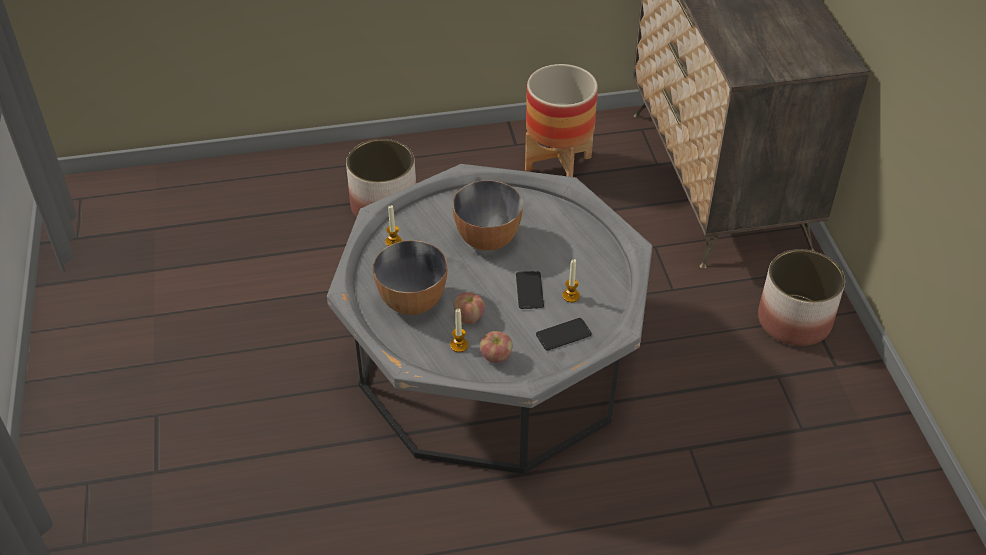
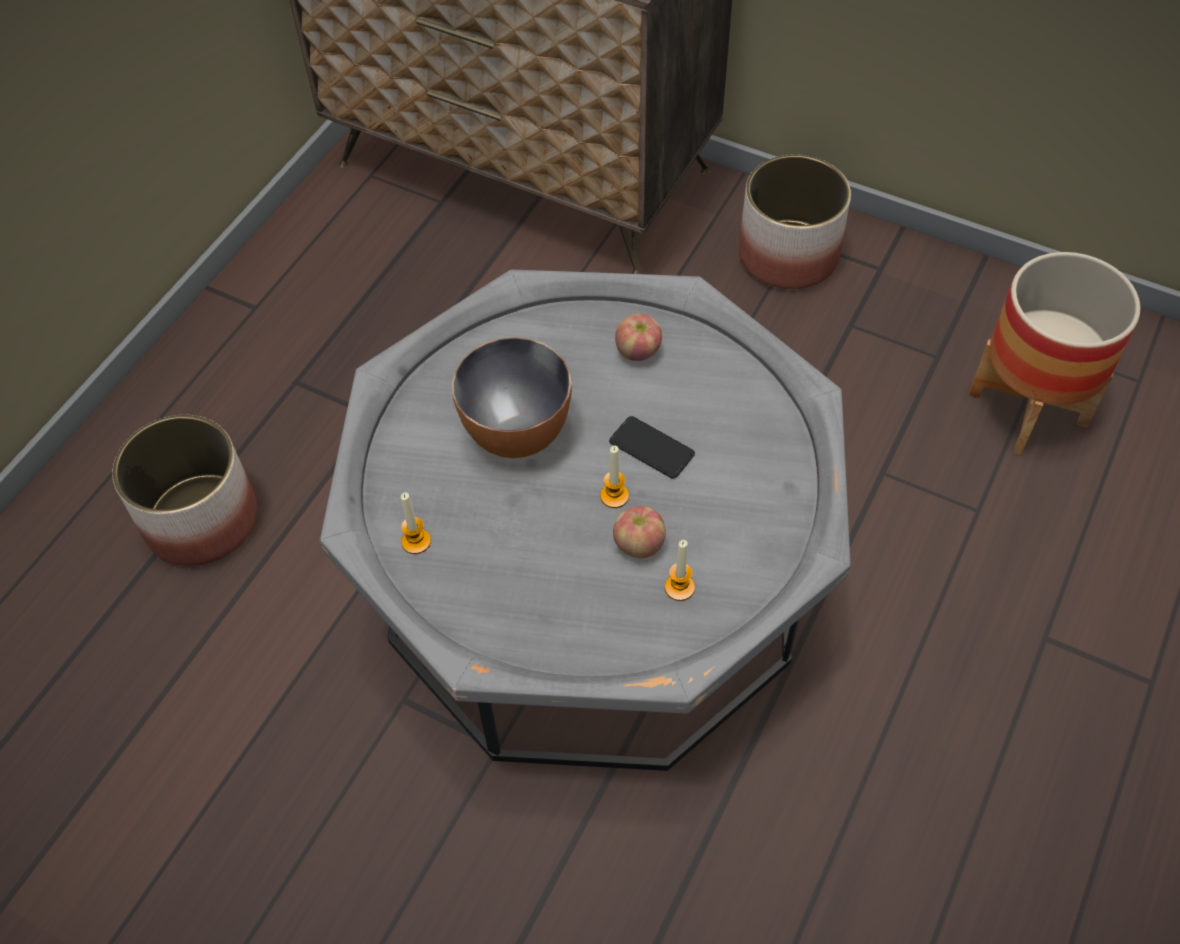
camera: 50 degrees left, 10 degrees up
bowl [373,240,447,315] -> none
apple [480,331,513,363] -> apple moved to [615,314,662,361]
planter [525,64,598,177] -> planter moved to [969,252,1141,455]
phone [536,318,592,351] -> none
candle [562,259,580,303] -> candle moved to [600,446,629,508]

